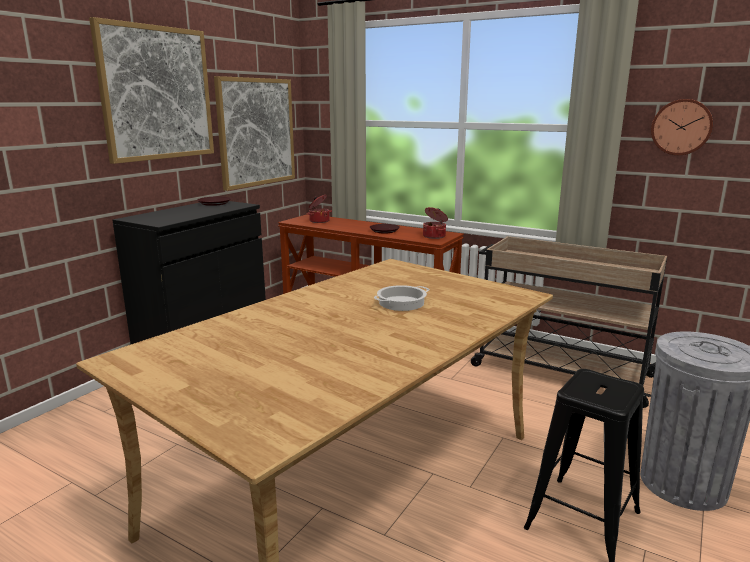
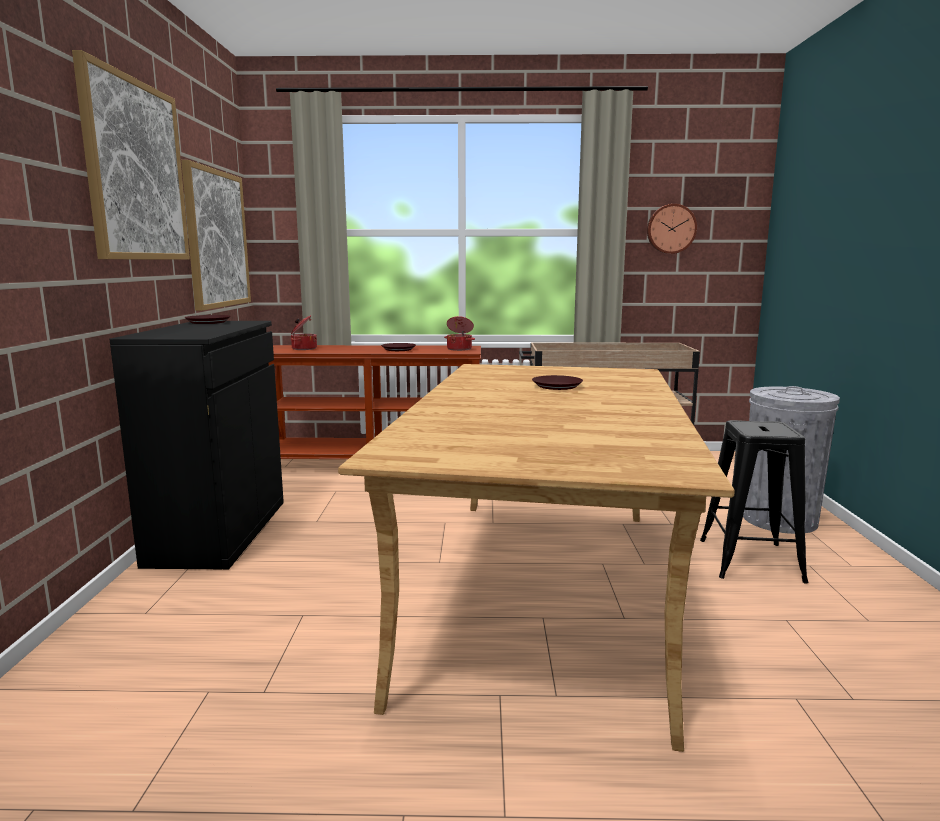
camera: 30 degrees left, 5 degrees down
cooking pot [374,285,429,311] -> brown plate [532,375,583,390]

